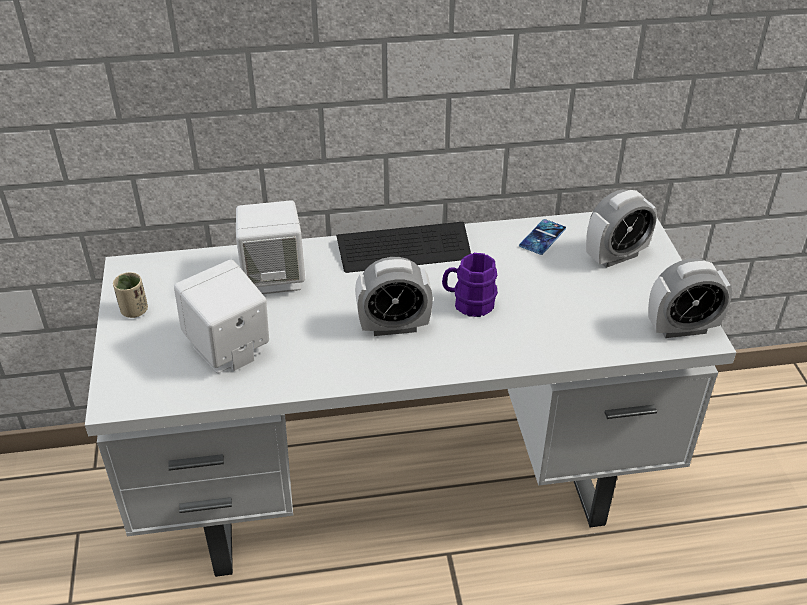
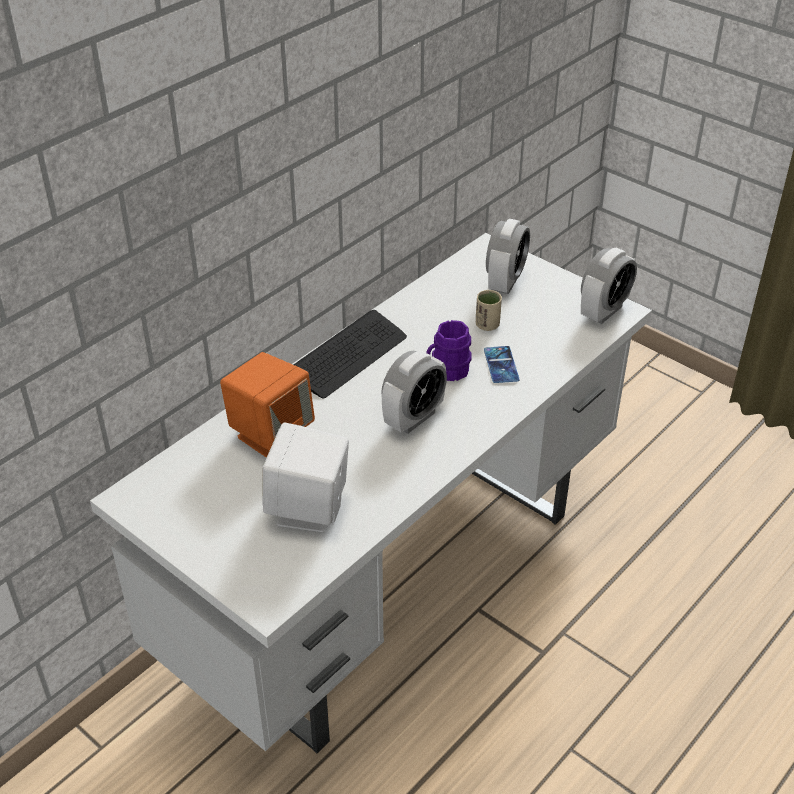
camera: 40 degrees left, 0 degrees up
beige cup [113,272,148,318] -> beige cup moved to [476,290,502,331]
white speaker [236,200,305,294] -> orange speaker [220,352,315,458]
phone [519,219,566,255] -> phone moved to [484,346,519,383]

